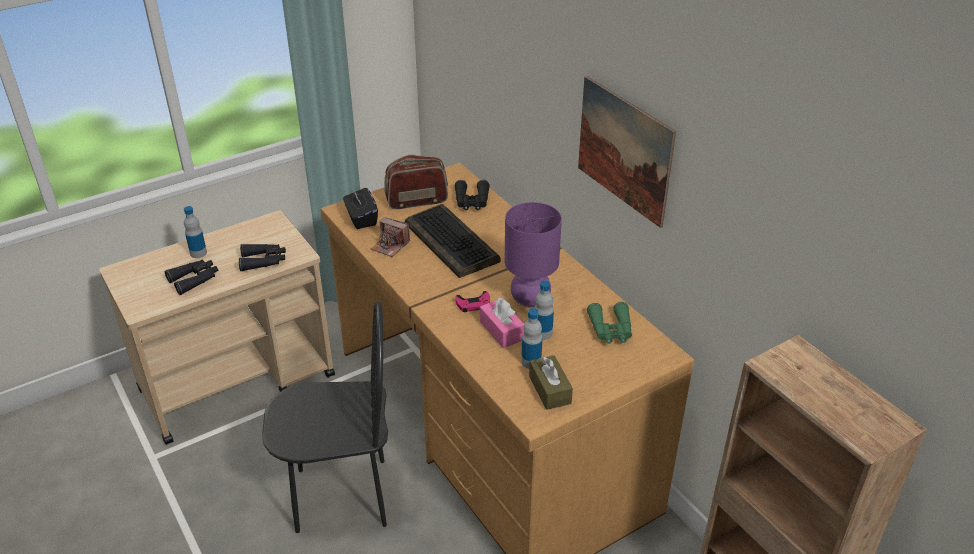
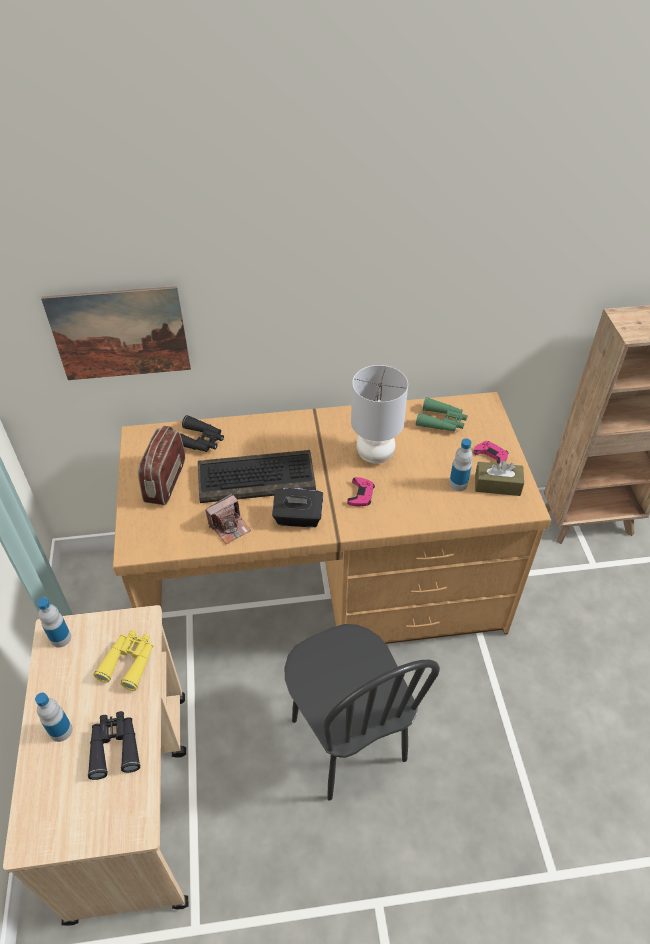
camera: 65 degrees left, 10 degrees up
black binoculars [239,244,286,271] -> yellow binoculars [94,630,153,691]
black chair [262,301,388,533] -> black chair turned 135 degrees clockwise [285,624,440,801]
black tissue box [343,188,378,229] -> black tissue box moved to [272,488,324,527]
pink tissue box [480,297,524,348] -> none
purple table lamp [505,202,562,307] -> grey table lamp [351,365,408,464]
bottle [534,281,554,340] -> bottle moved to [37,597,71,648]
picture [578,76,676,228] -> picture moved to [41,286,191,380]
none -> pink game controller [473,441,509,464]

